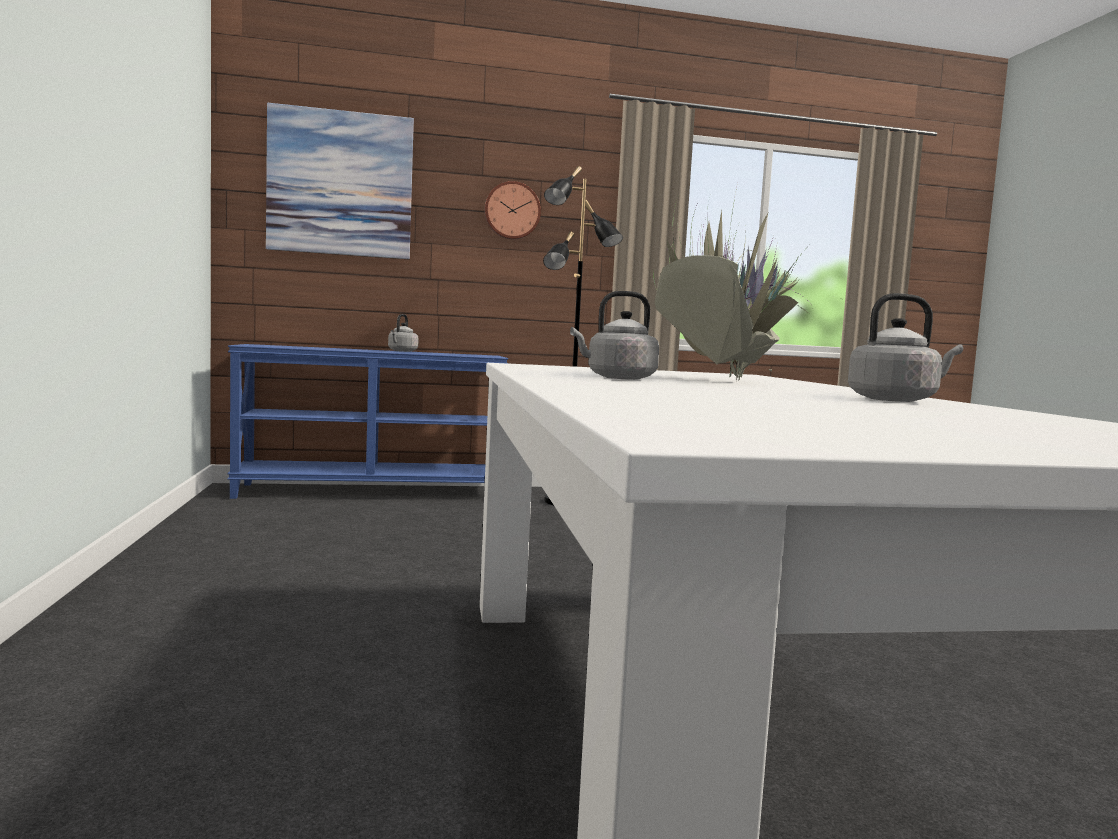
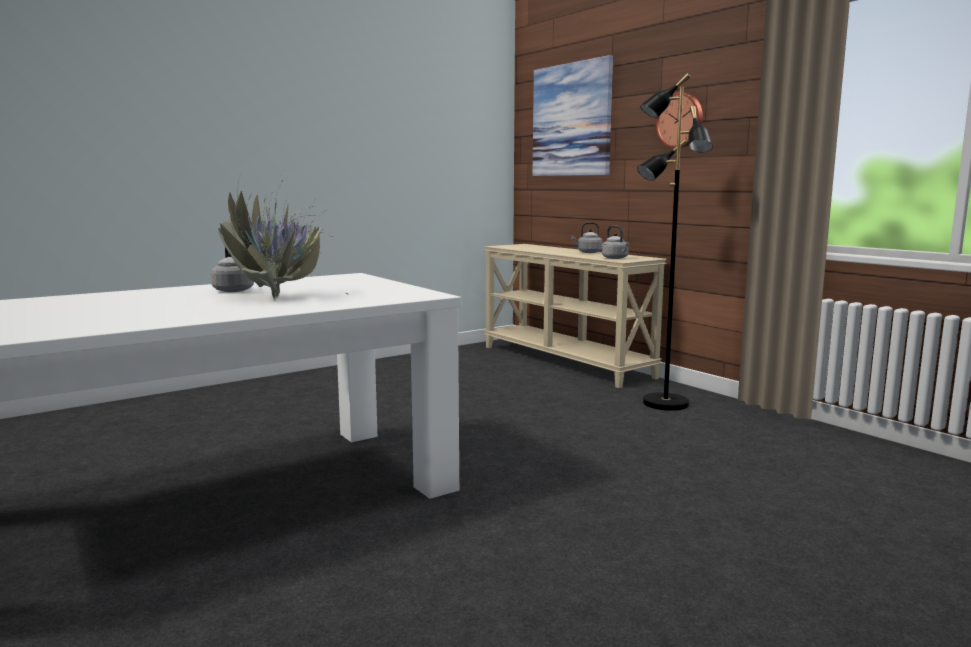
camera: 65 degrees right, 5 degrees up
blue console table [227,344,508,499] -> beige console table [484,244,667,388]
grey kettle [848,293,963,402] -> grey kettle moved to [602,225,630,259]

